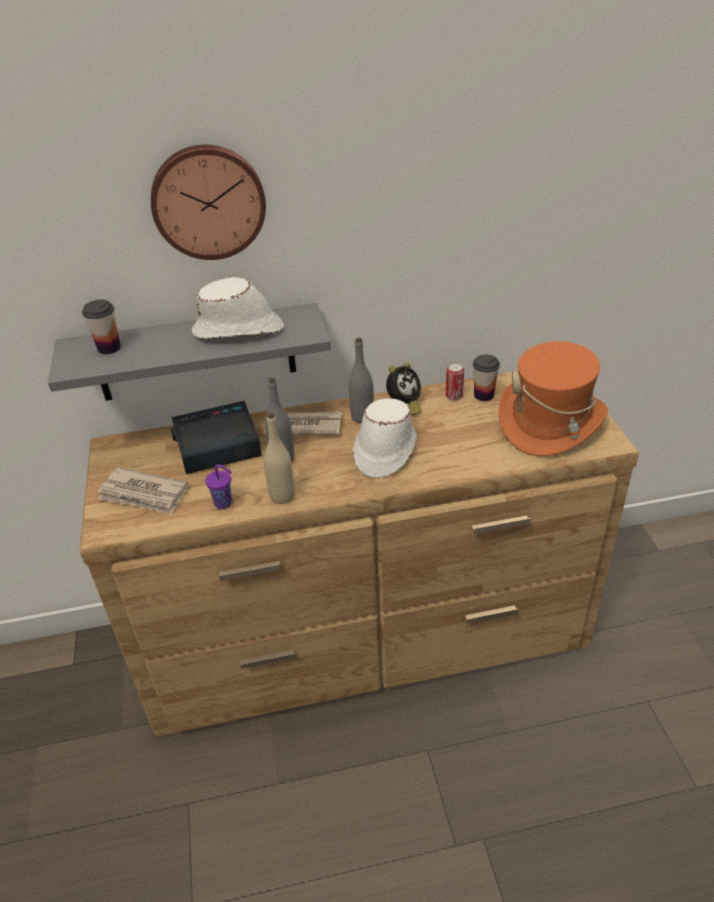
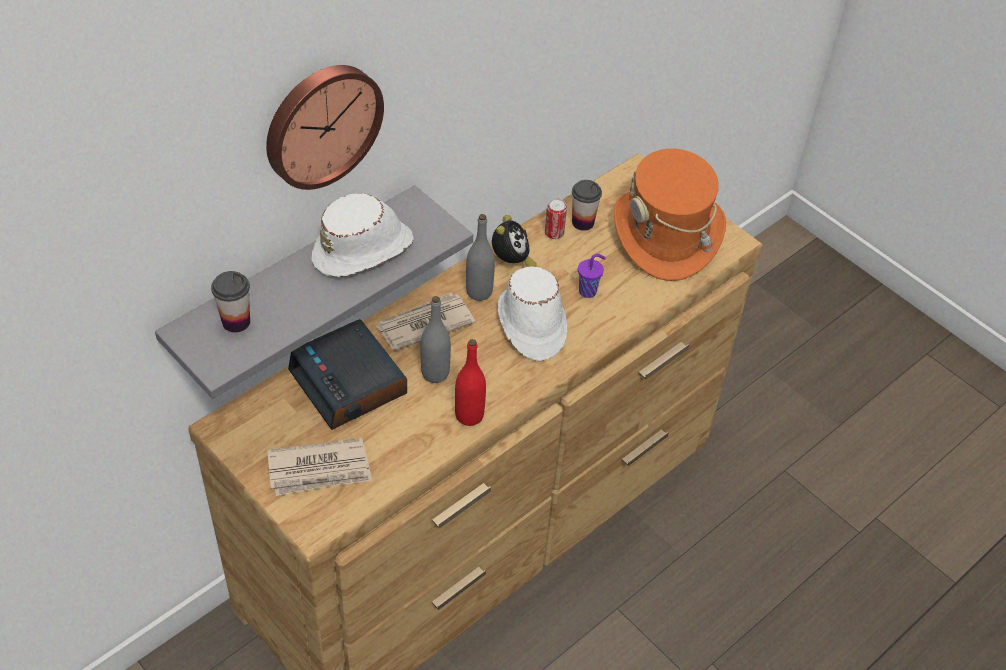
camera: 35 degrees left, 10 degrees up
alarm clock [170,401,262,474] -> alarm clock turned 75 degrees counterclockwise [288,319,407,430]
purple cup [205,464,232,509] -> purple cup moved to [578,254,606,298]
beige bottle [264,413,295,504] -> red bottle [455,339,486,426]

